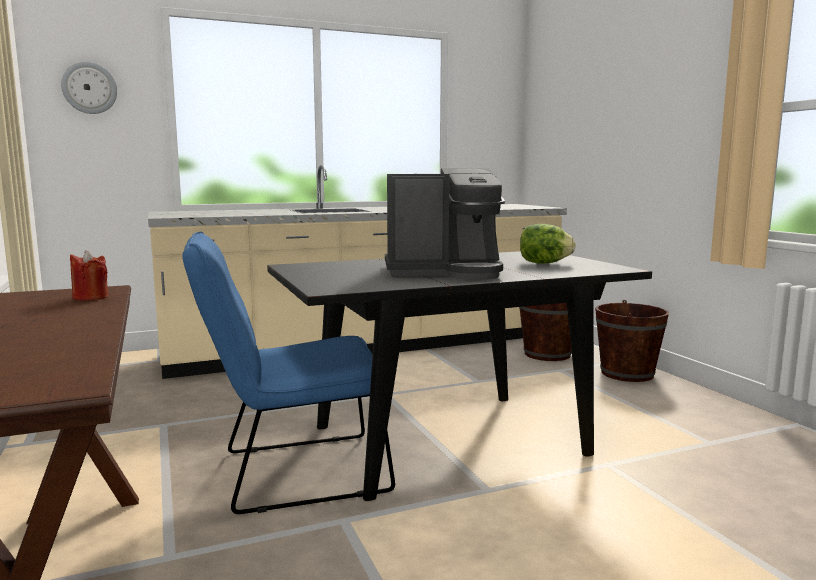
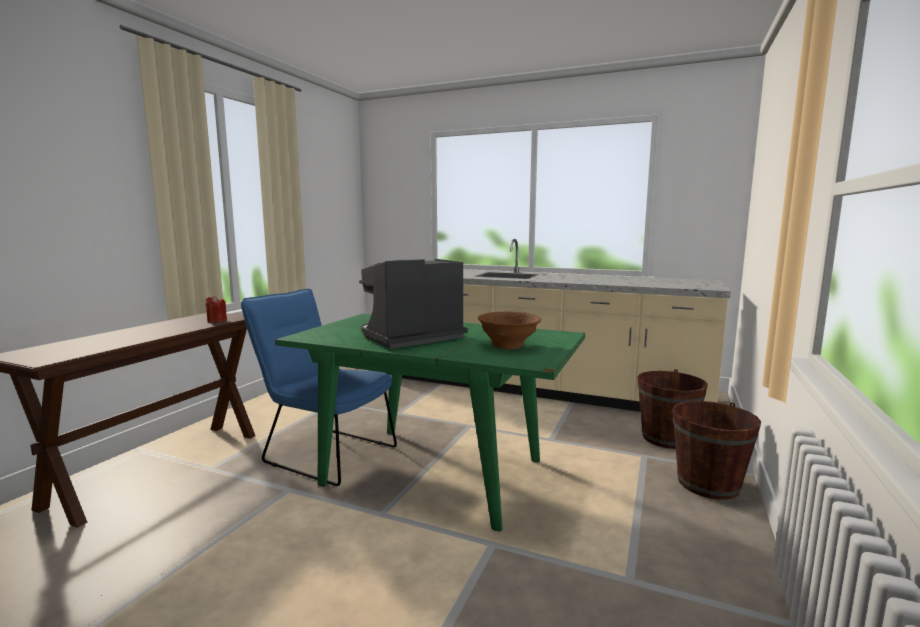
camera: 45 degrees right, 0 degrees up
wall clock [61,62,117,114] -> none
black dining table [267,251,652,501] -> green dining table [275,314,585,531]
coffee machine [385,168,505,280] -> coffee machine turned 105 degrees clockwise [359,259,468,349]
lettuce [520,224,576,264] -> brown bowl [478,311,541,350]

